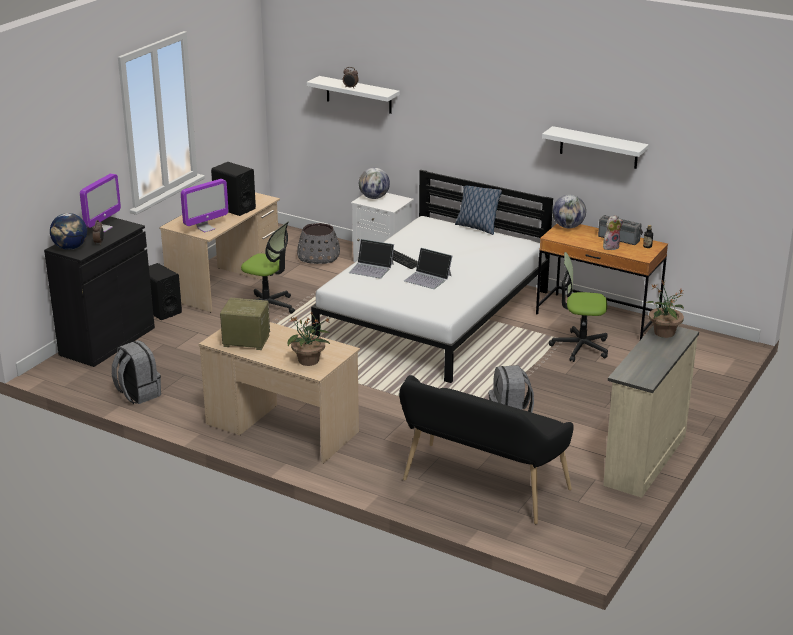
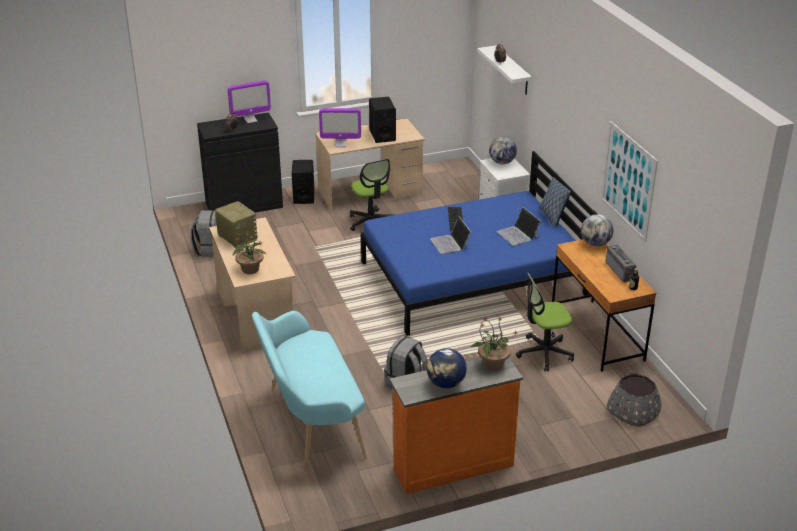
camera: 40 degrees right, 5 degrees up
globe [50,213,87,250] -> globe moved to [427,348,467,388]
grey planter [297,223,340,264] -> grey planter moved to [607,373,662,427]
white bed [311,170,553,383] -> blue bed [361,151,598,336]
laptop [349,239,394,278] -> laptop moved to [497,207,541,246]
black bench [399,375,574,524] -> turquoise bench [252,311,367,470]
white shelf [542,126,649,169] -> picture [601,121,658,242]
office chair [549,252,608,362] -> office chair turned 60 degrees counterclockwise [516,272,574,372]
plush toy [603,215,623,250] -> none
beige dresser [603,326,699,498] -> orange dresser [389,358,523,494]

